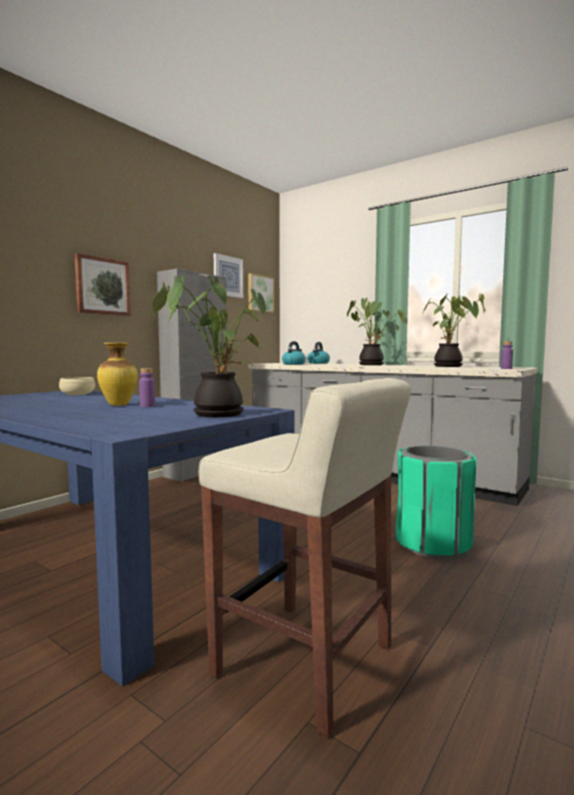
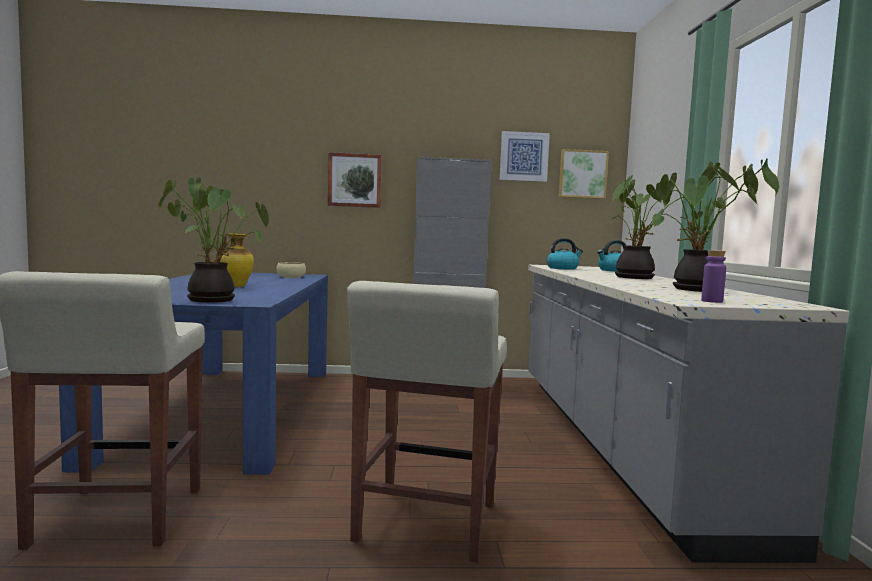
camera: 50 degrees right, 0 degrees up
purple bottle [139,368,155,407] -> none
green trash can [396,446,477,559] -> beige stool [347,281,507,563]

